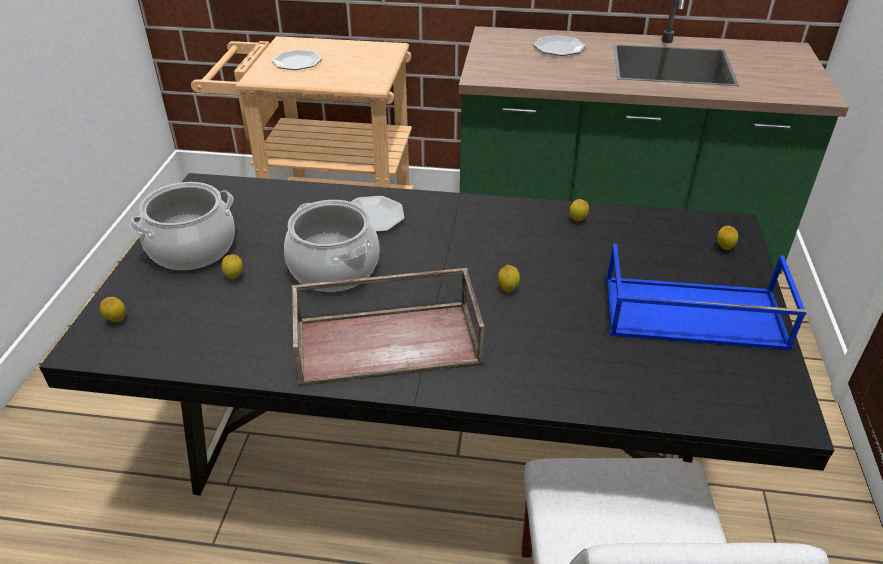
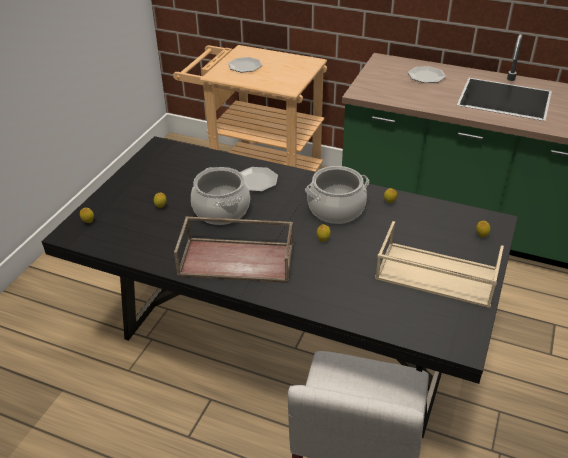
camera: 15 degrees right, 0 degrees up
cooking pot [129,182,235,270] -> cooking pot moved to [305,166,369,224]
blue tray [606,244,807,350] -> beige tray [375,221,504,308]

